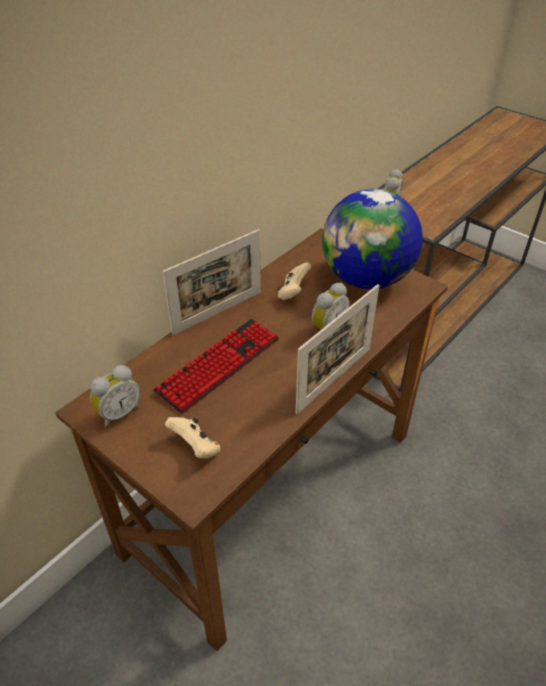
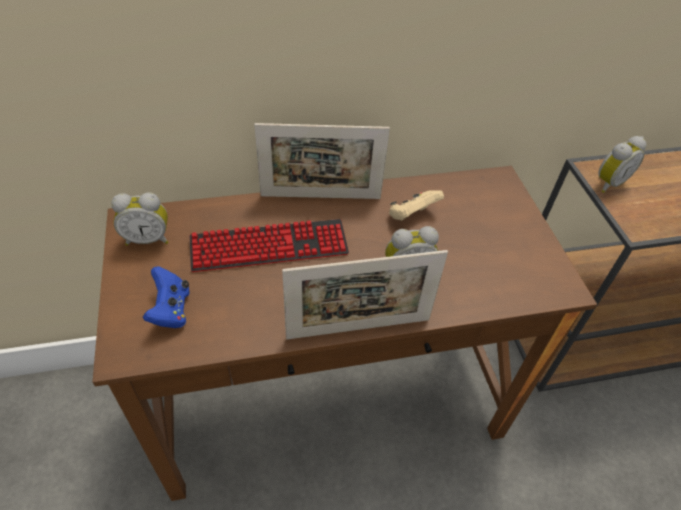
camera: 35 degrees right, 5 degrees up
beige game controller [165,417,220,459] -> blue game controller [143,267,190,328]
globe [322,189,423,289] -> none

